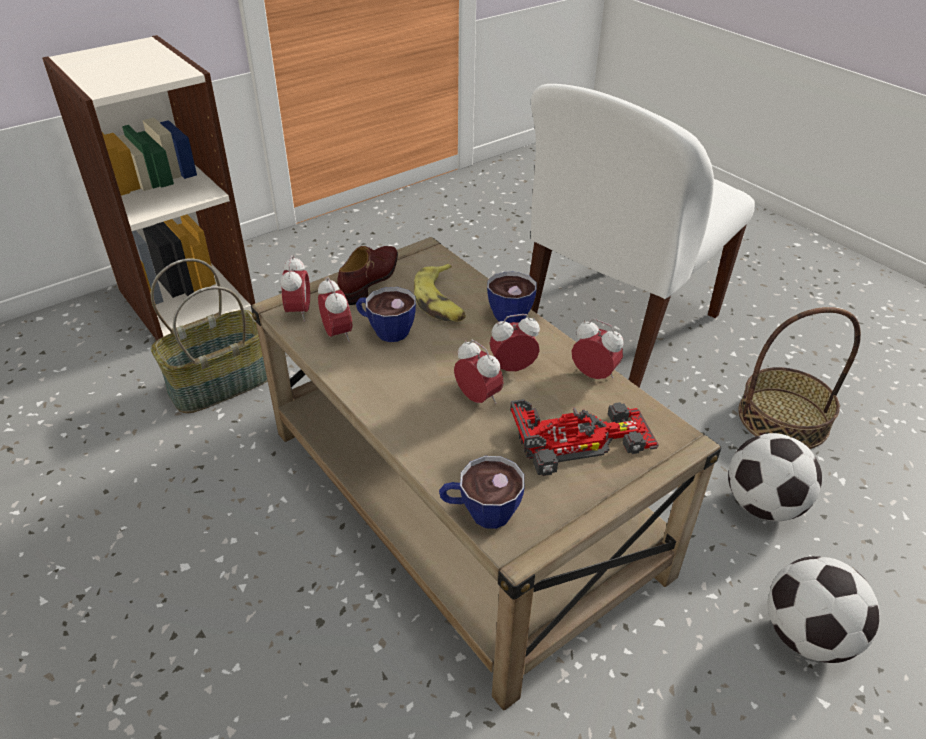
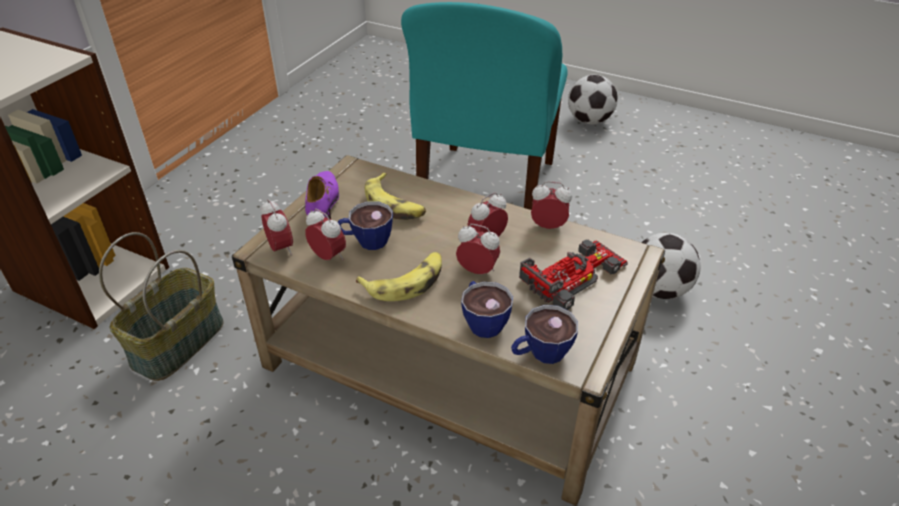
camera: 25 degrees left, 0 degrees up
brown shoe [338,246,398,305] -> purple shoe [305,171,339,219]
cup [487,271,537,323] -> cup moved to [461,281,513,338]
white chair [529,84,755,388] -> turquoise chair [401,2,567,210]
basket [738,307,861,449] -> none
football [767,556,880,663] -> football moved to [568,75,618,124]
none -> banana [356,252,442,301]

